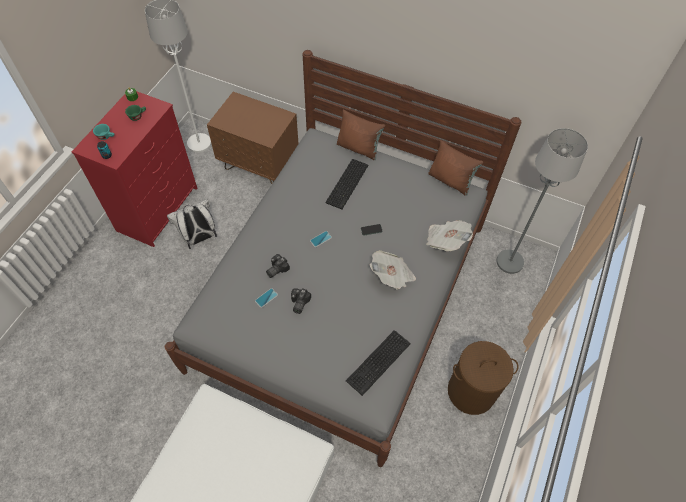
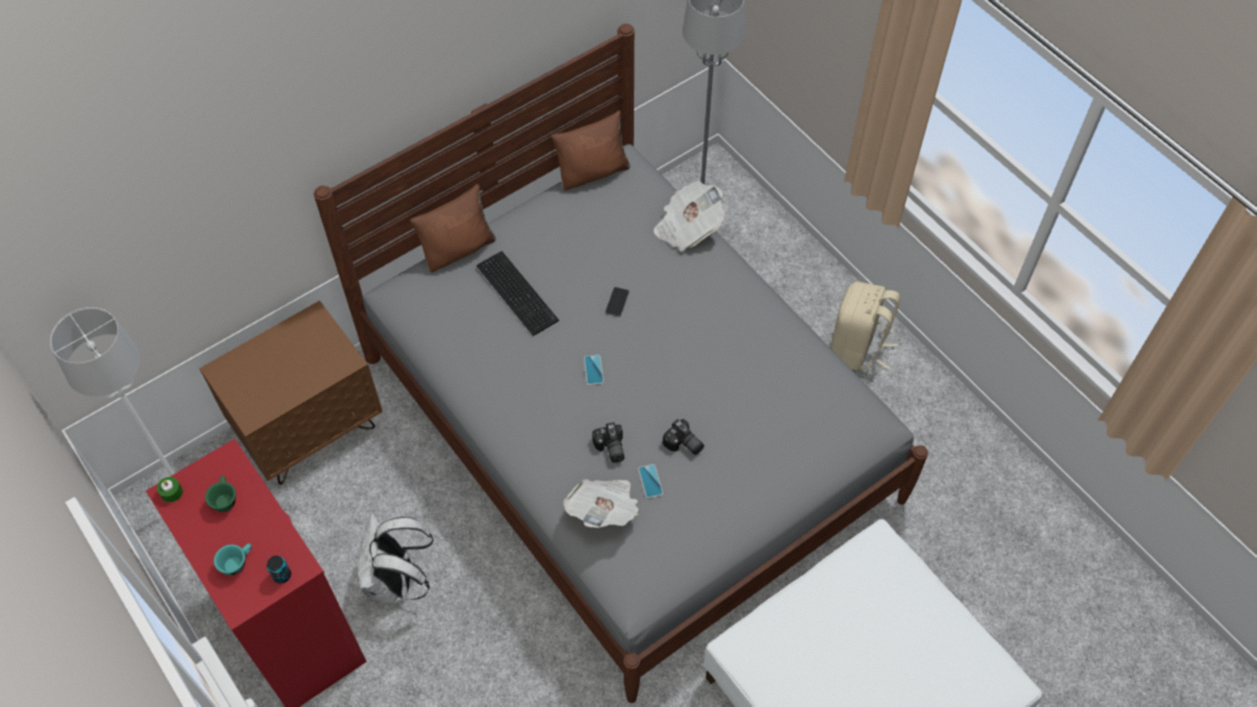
camera: 60 degrees left, 0 degrees up
keyboard [346,330,410,396] -> none
newspaper [369,250,416,290] -> newspaper moved to [563,479,640,528]
brown laundry basket [448,341,519,415] -> beige backpack [831,281,900,370]

